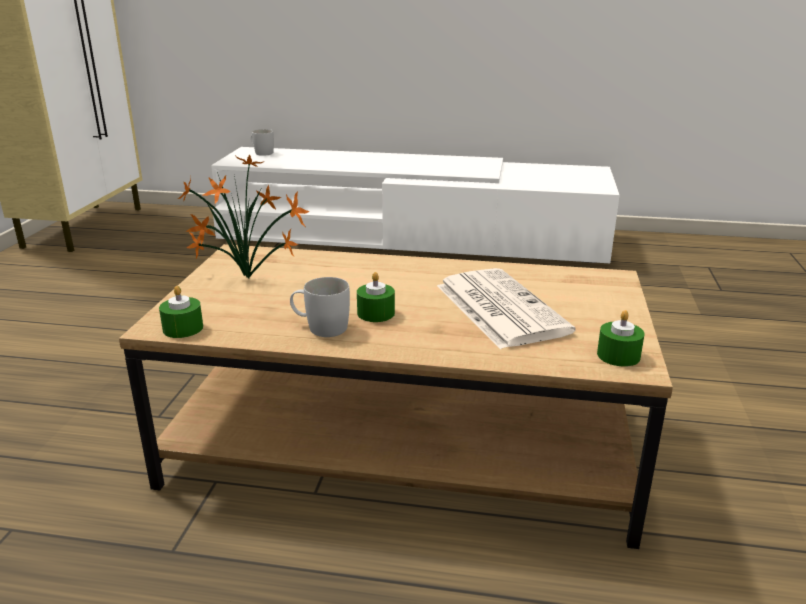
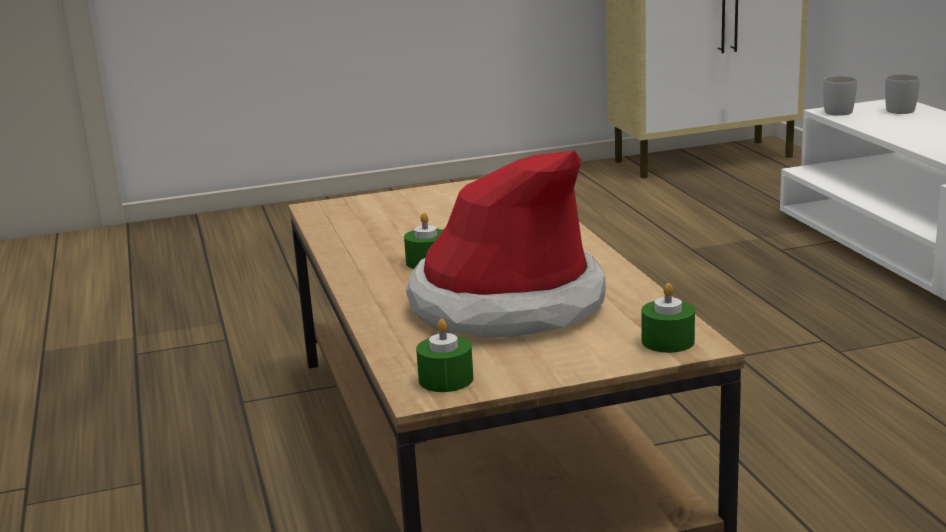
camera: 65 degrees right, 5 degrees down
green candle [159,286,203,338] -> green candle moved to [641,283,695,353]
potted plant [178,155,310,279] -> none
white mug [290,277,350,337] -> white mug moved to [823,76,857,116]
newspaper [437,268,576,349] -> hat [406,150,606,338]

